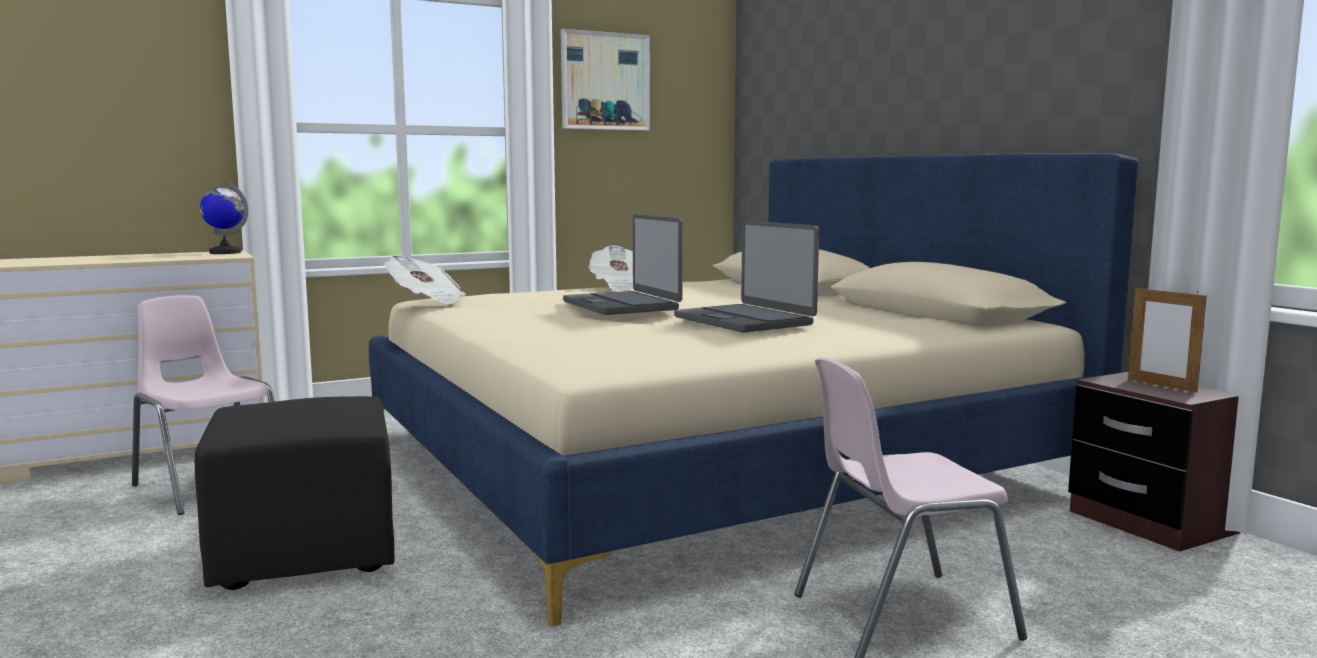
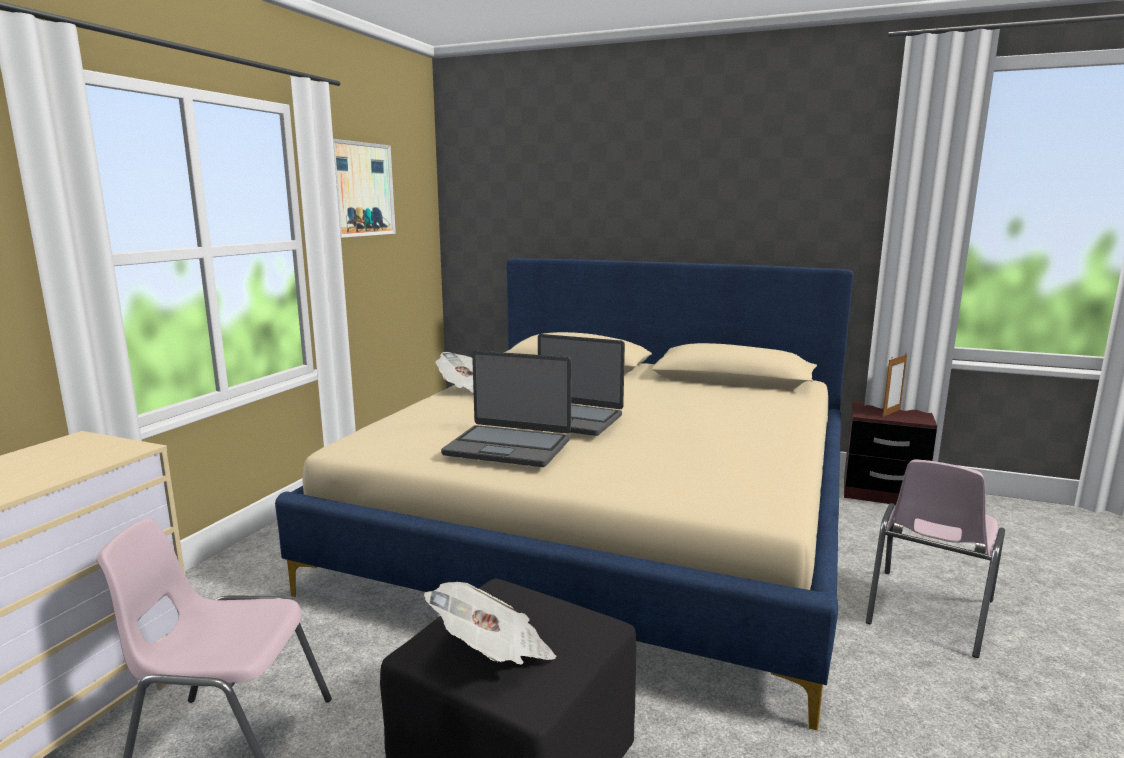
camera: 40 degrees left, 5 degrees up
globe [200,182,248,254] -> none
newspaper [384,255,466,304] -> newspaper moved to [424,582,556,665]
laptop [674,221,819,333] -> laptop moved to [441,351,571,467]
picture frame [1128,286,1207,393] -> picture frame turned 60 degrees counterclockwise [882,354,907,417]

